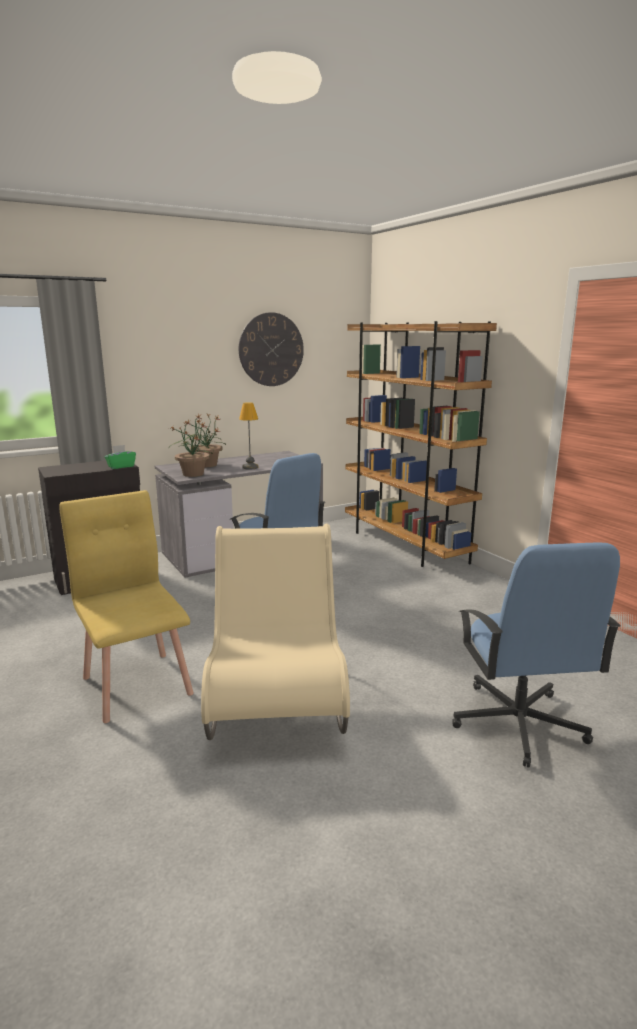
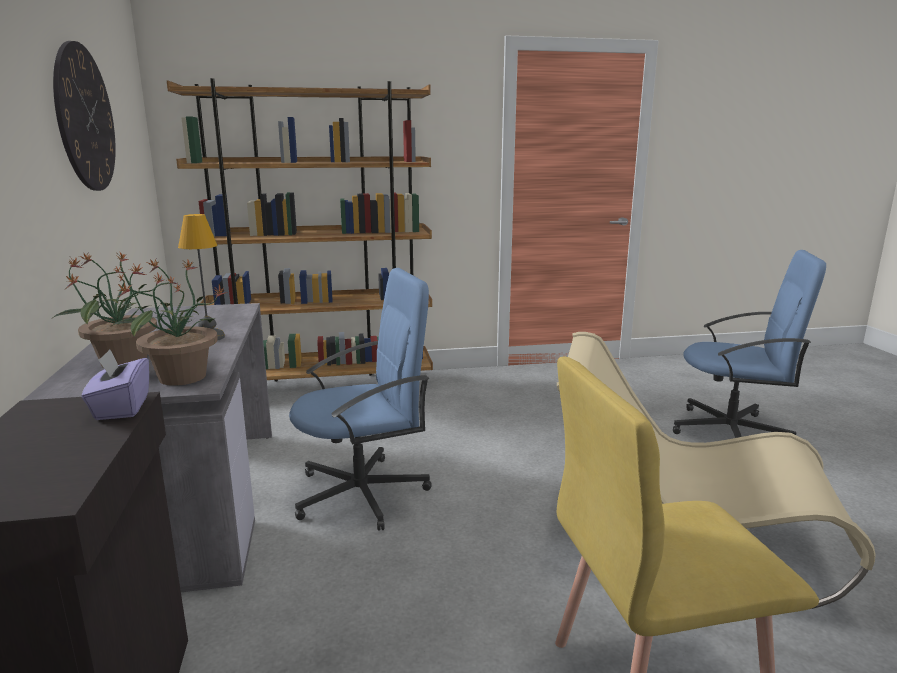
camera: 70 degrees left, 0 degrees up
green tissue box [105,445,136,469] -> purple tissue box [81,349,149,420]

